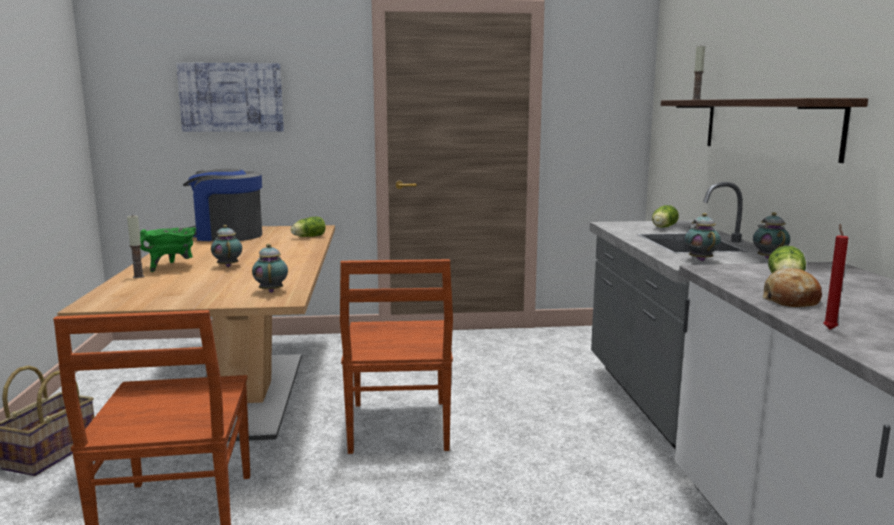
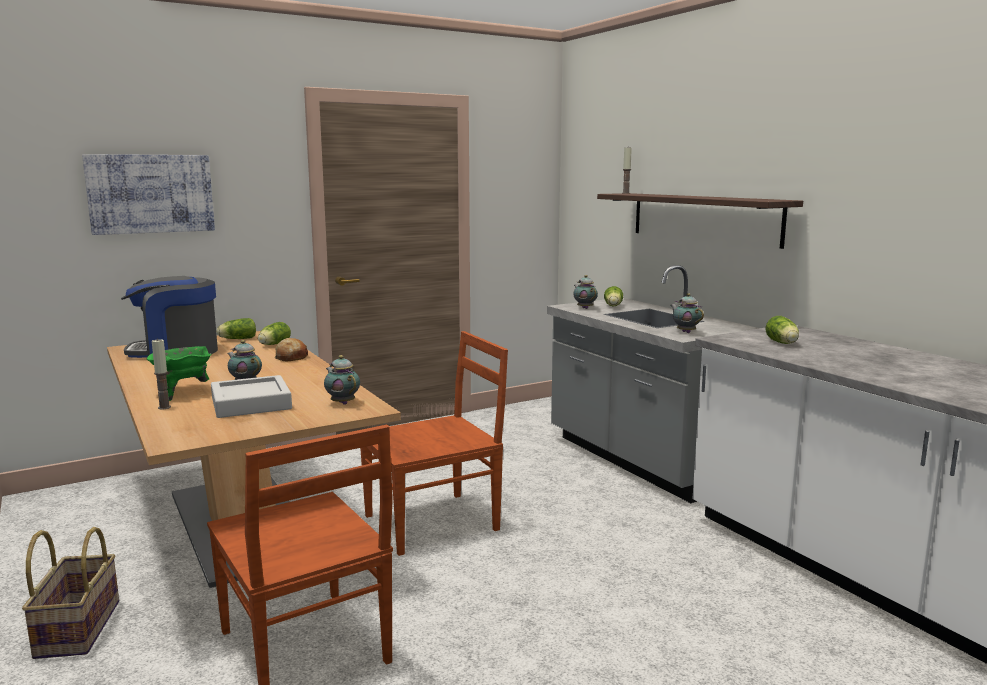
camera: 25 degrees left, 0 degrees up
brown chair [340,259,453,454] -> brown chair turned 90 degrees counterclockwise [360,331,508,556]
teapot [753,212,790,259] -> teapot moved to [573,275,598,309]
bread [763,268,822,307] -> bread moved to [274,338,308,361]
red candle [823,224,849,330] -> none
none -> grey tray [211,375,292,418]
none -> lettuce [217,318,256,339]

